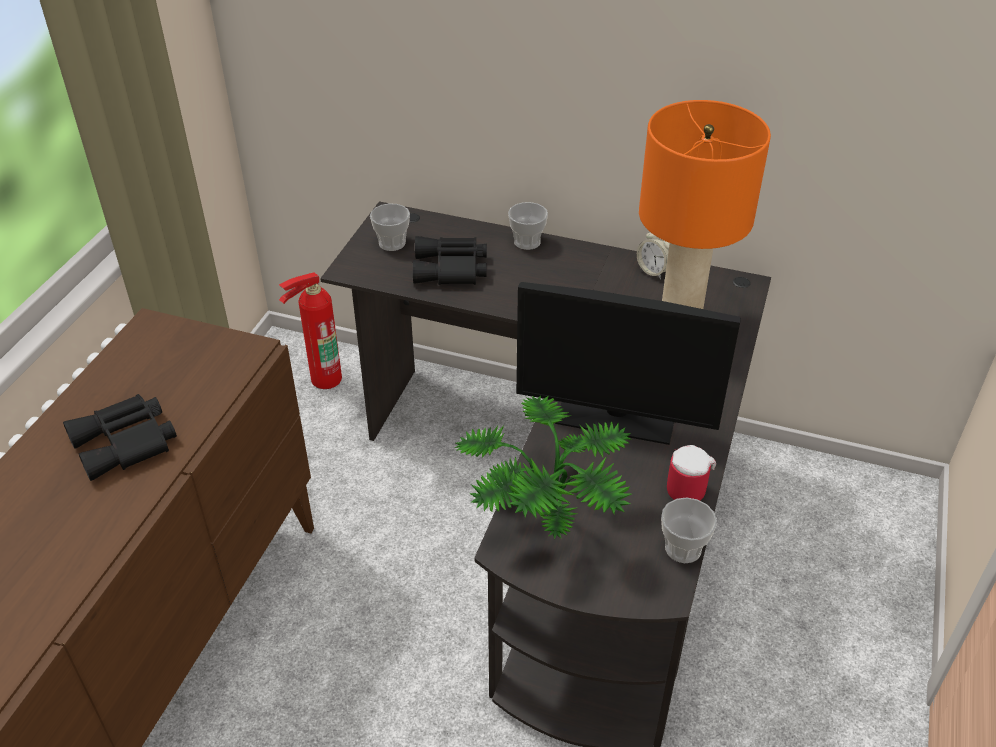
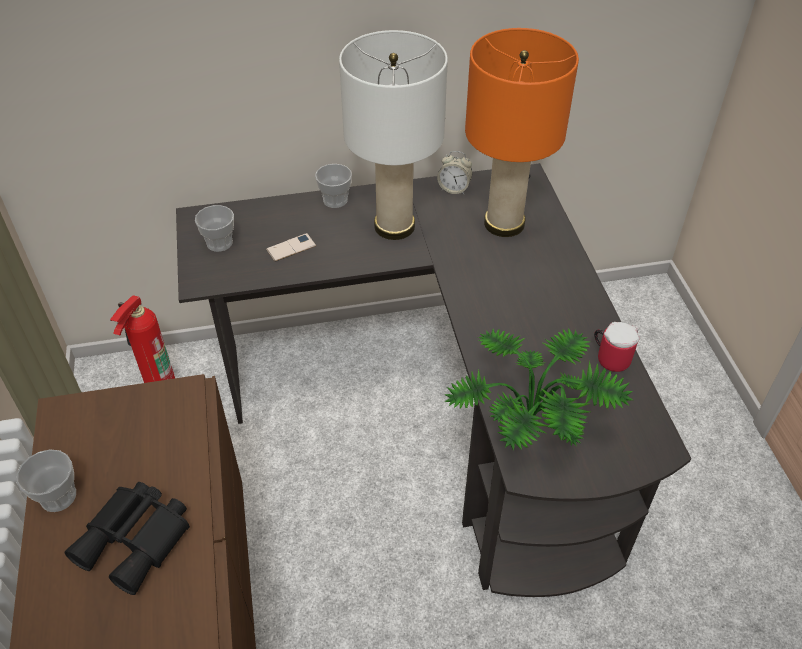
camera: 30 degrees left, 5 degrees up
black binoculars [413,236,487,285] -> phone [266,233,316,261]
monitor [516,282,741,445] -> none
cup [661,497,717,563] -> cup moved to [16,449,76,512]
none -> white table lamp [339,30,448,240]

